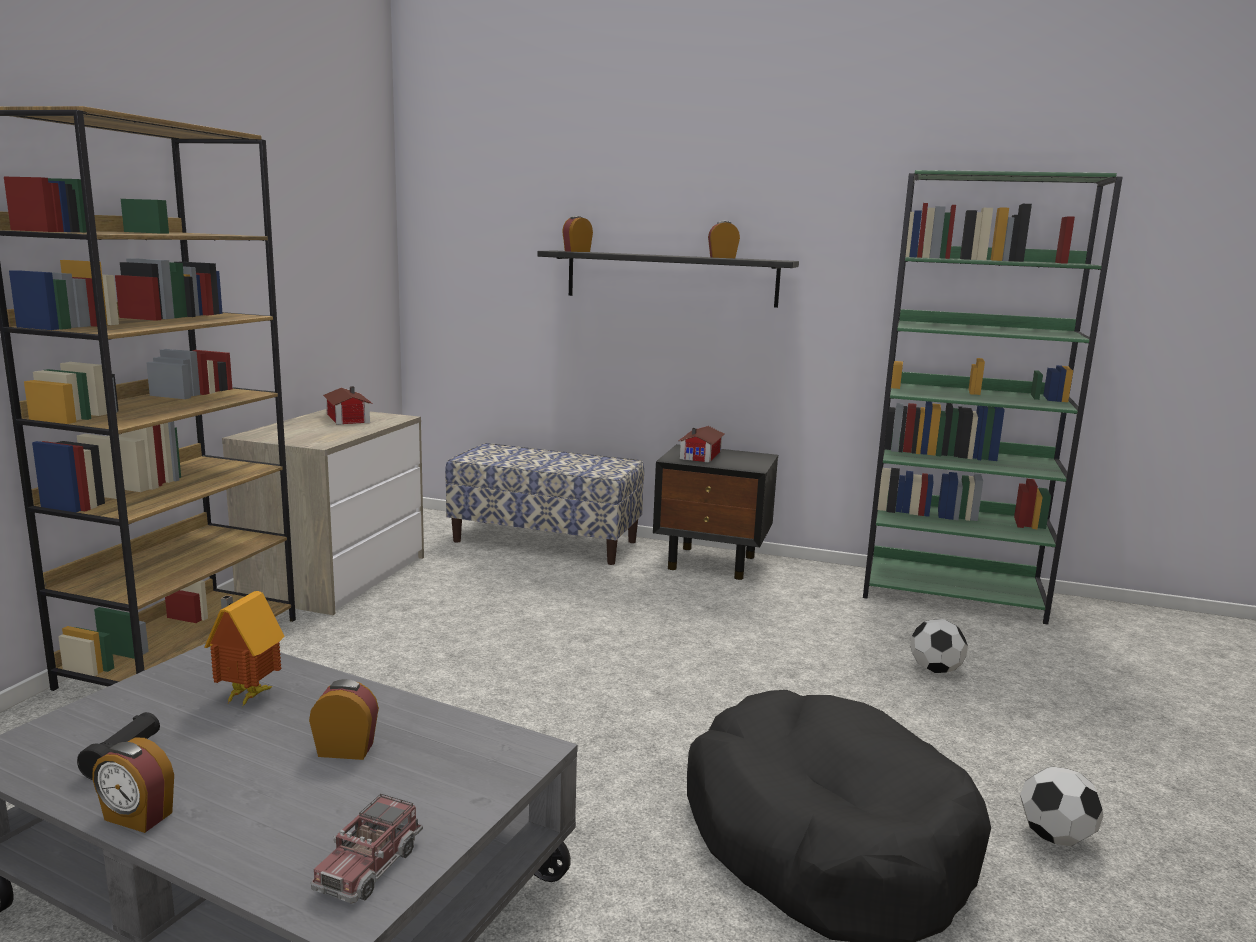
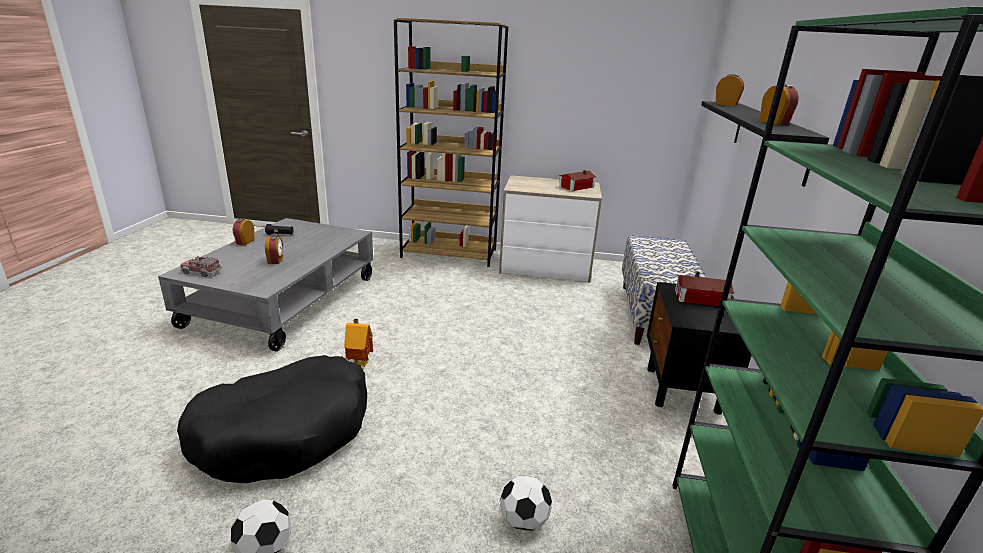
camera: 80 degrees right, 10 degrees up
toy house [205,591,284,707] -> toy house moved to [344,319,373,367]

